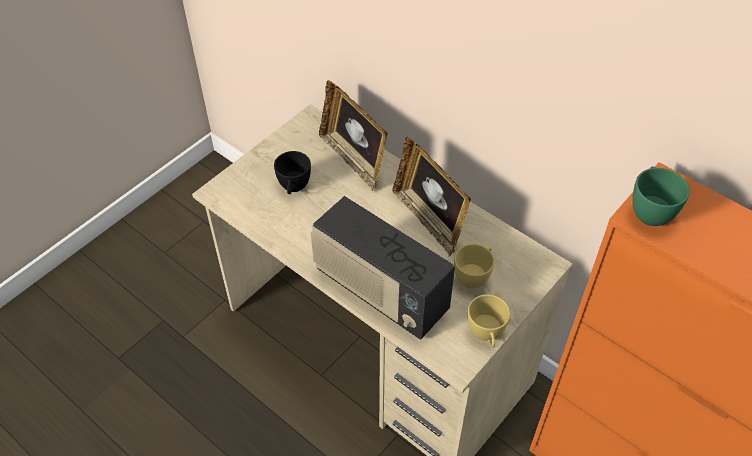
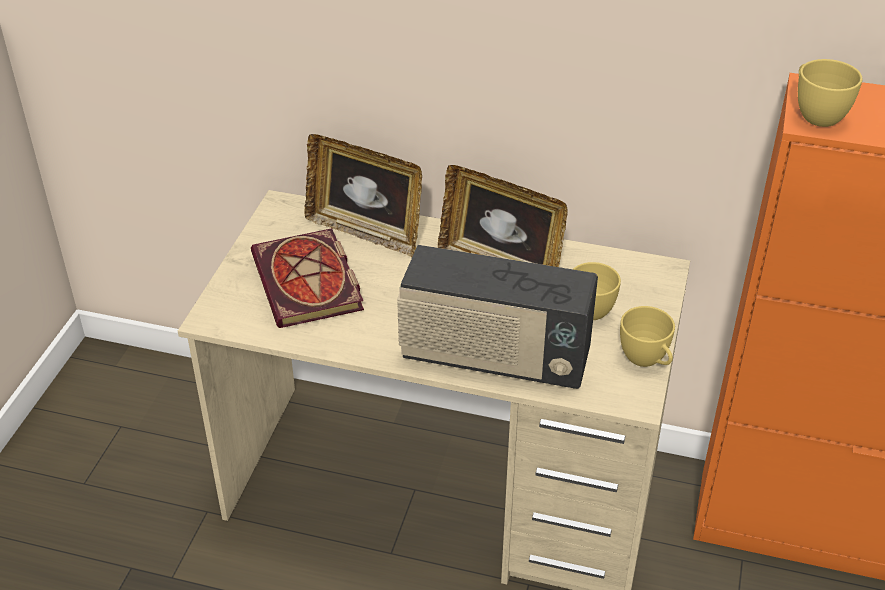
camera: 25 degrees left, 10 degrees down
black cup [274,151,311,194] -> book [251,228,364,328]
green cup [632,166,690,226] -> yellow cup [798,59,863,127]

